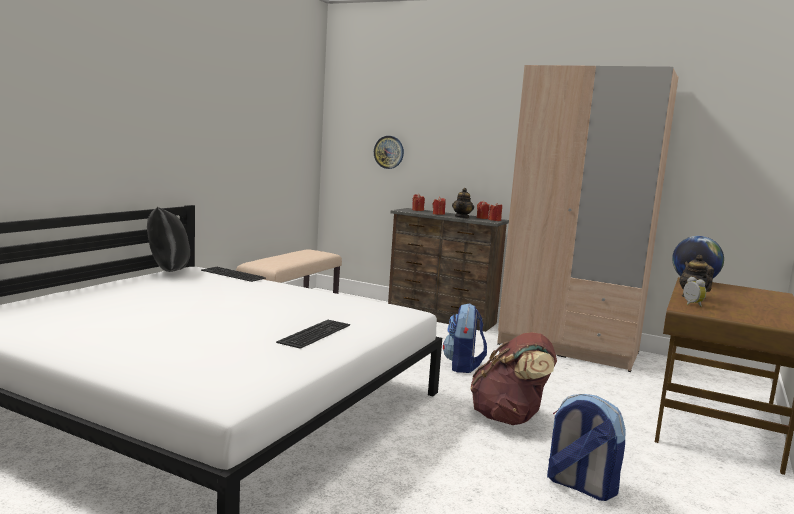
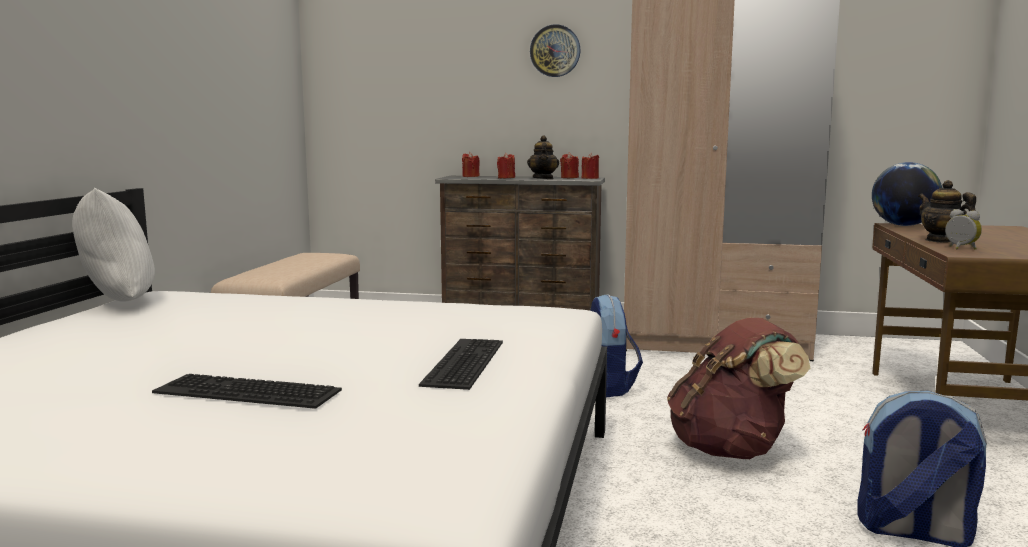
camera: 15 degrees left, 0 degrees up
black pillow [147,207,190,272] -> white pillow [72,188,155,302]
keyboard [201,267,266,282] -> keyboard moved to [152,374,342,409]
wall clock [374,136,404,169] -> wall clock moved to [530,24,581,77]

